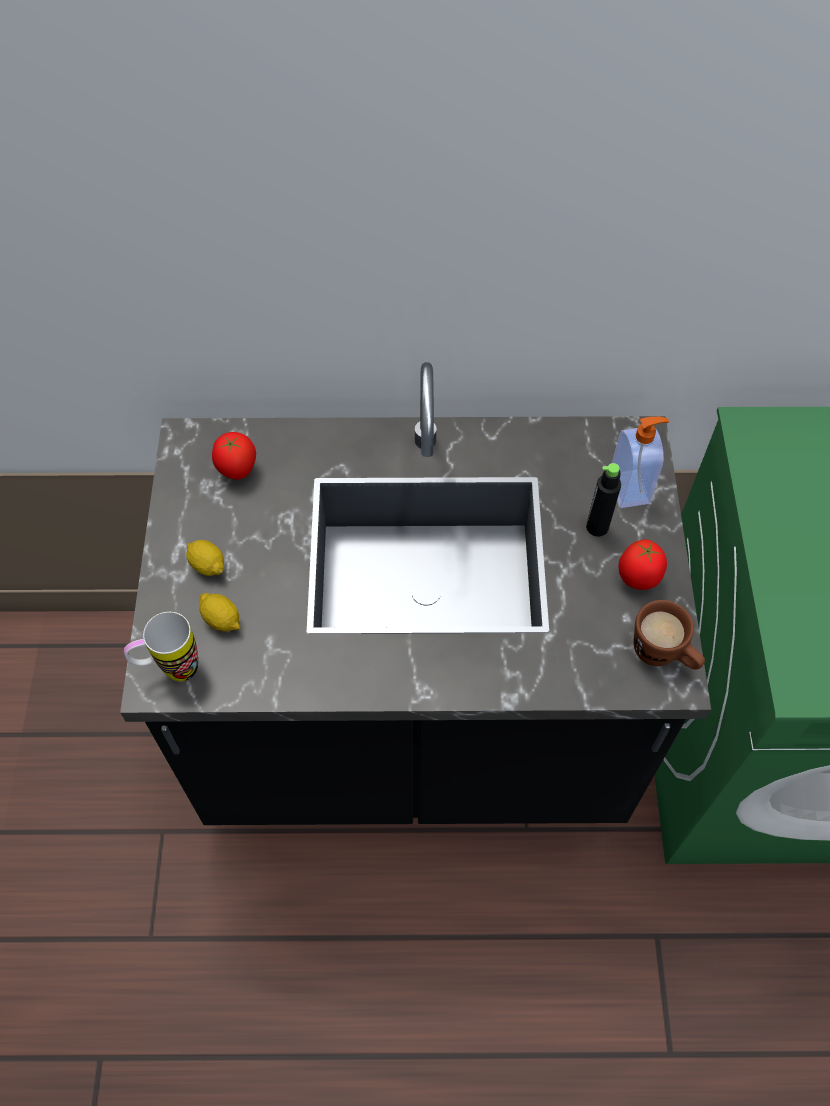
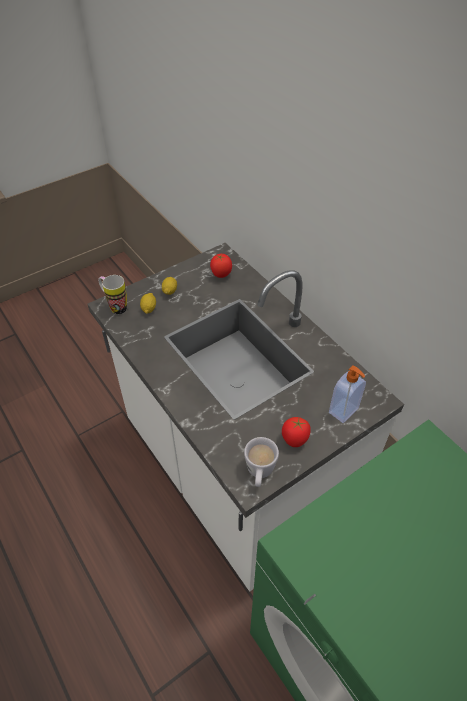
camera: 55 degrees right, 10 degrees down
black counter [120,362,711,825] -> white counter [88,243,404,591]
black bottle [586,463,621,537] -> none
brown mug [634,600,705,670] -> white mug [244,437,279,487]

